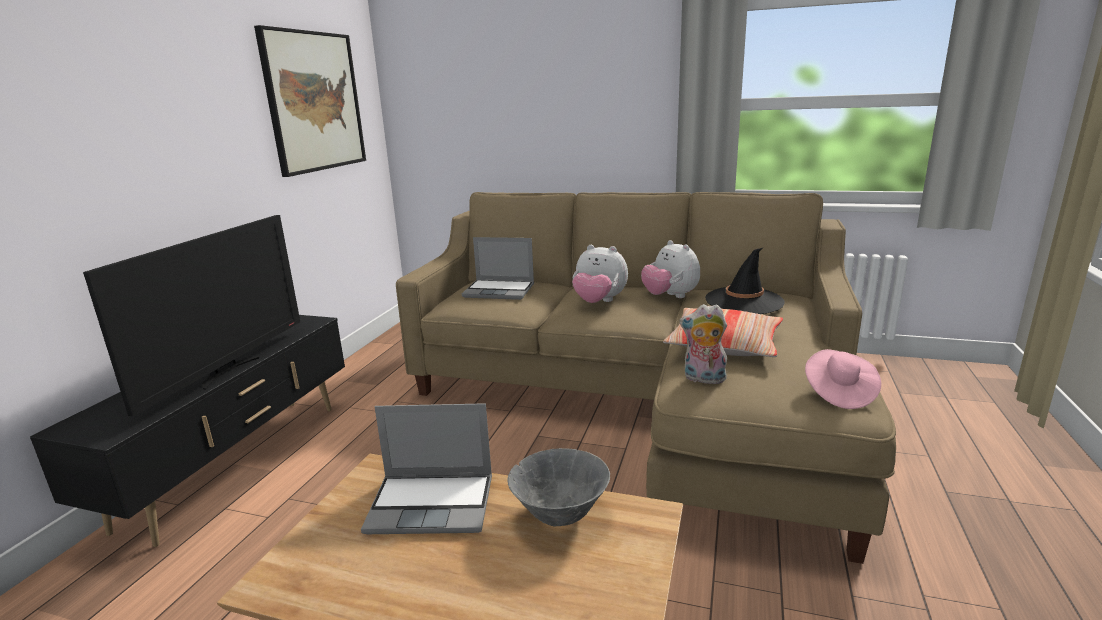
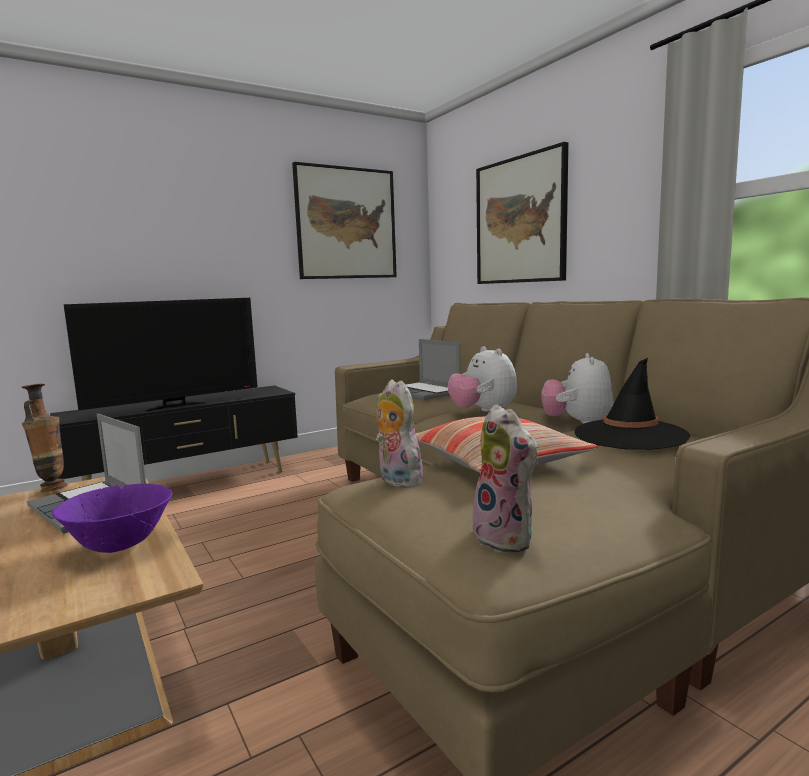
camera: 40 degrees right, 10 degrees down
grey bowl [508,448,610,526] -> purple bowl [51,483,172,553]
pink hat [805,349,881,409] -> plush toy [472,404,539,553]
none -> vase [21,384,67,493]
none -> picture [476,142,569,284]

